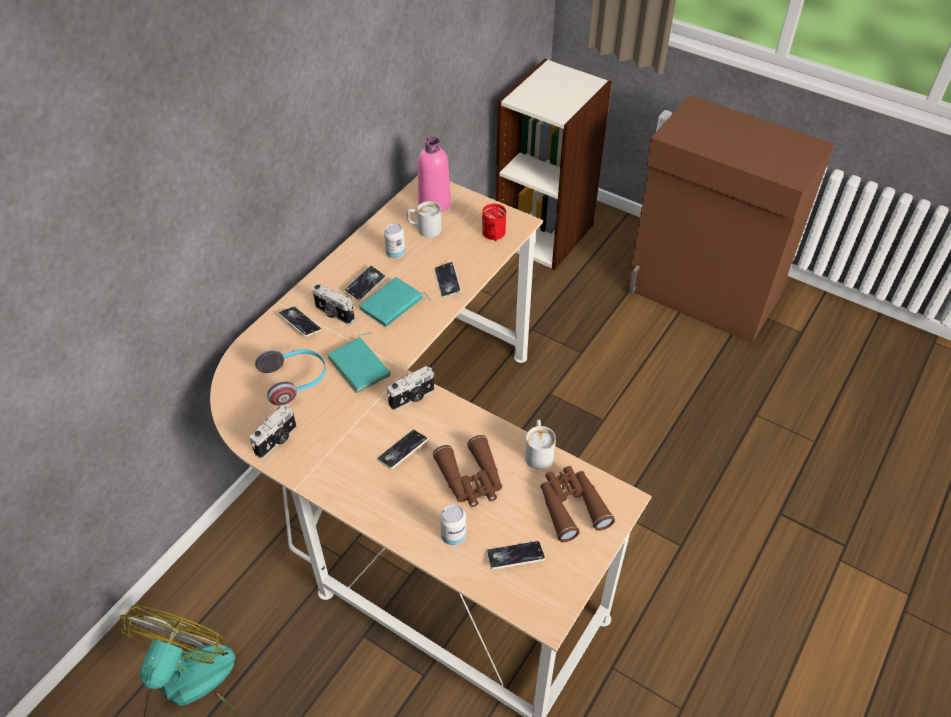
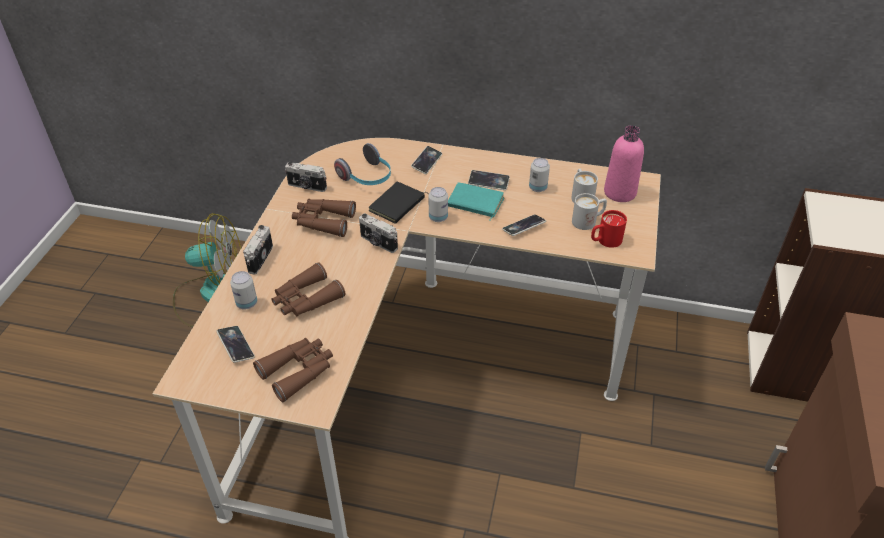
camera: 70 degrees right, 5 degrees down
camera [312,284,355,325] -> camera moved to [243,225,273,275]
turquoise book [328,333,391,393] -> black book [369,182,429,224]
phone [377,430,428,469] -> none
white mug [525,419,556,470] -> white mug moved to [572,193,607,230]
none -> brown binoculars [292,199,356,237]
none -> can [428,187,448,222]

